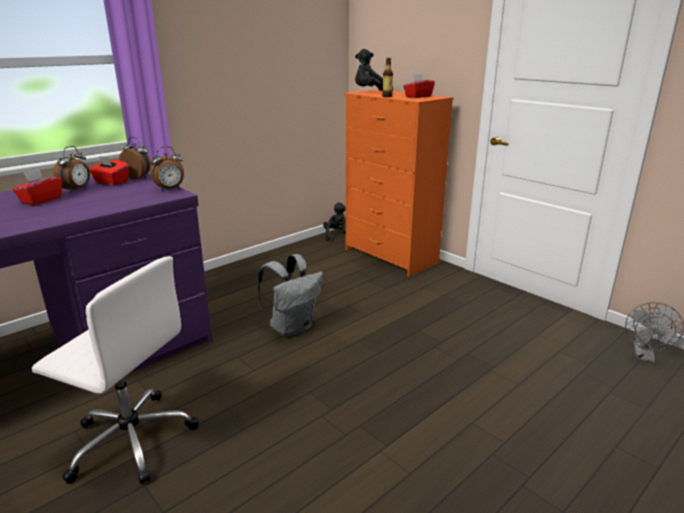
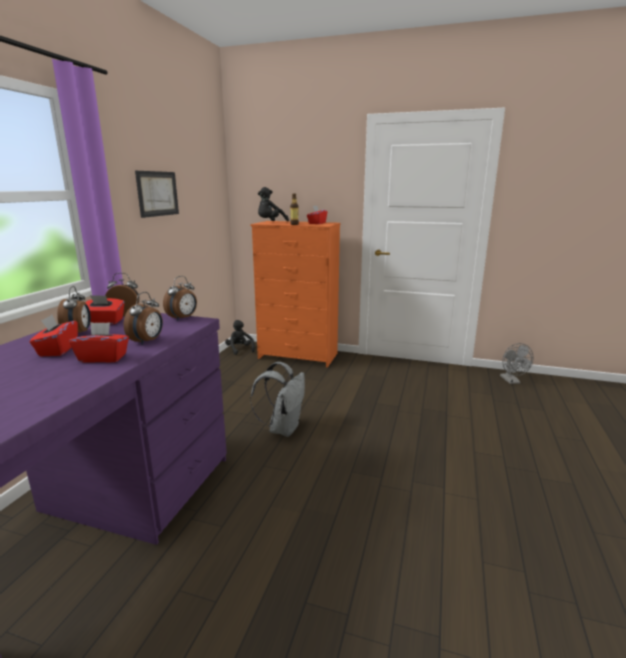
camera: 30 degrees left, 5 degrees down
white office chair [32,256,199,485] -> none
none -> red tissue box [69,322,129,363]
none -> alarm clock [124,292,163,345]
none -> picture [135,171,179,218]

